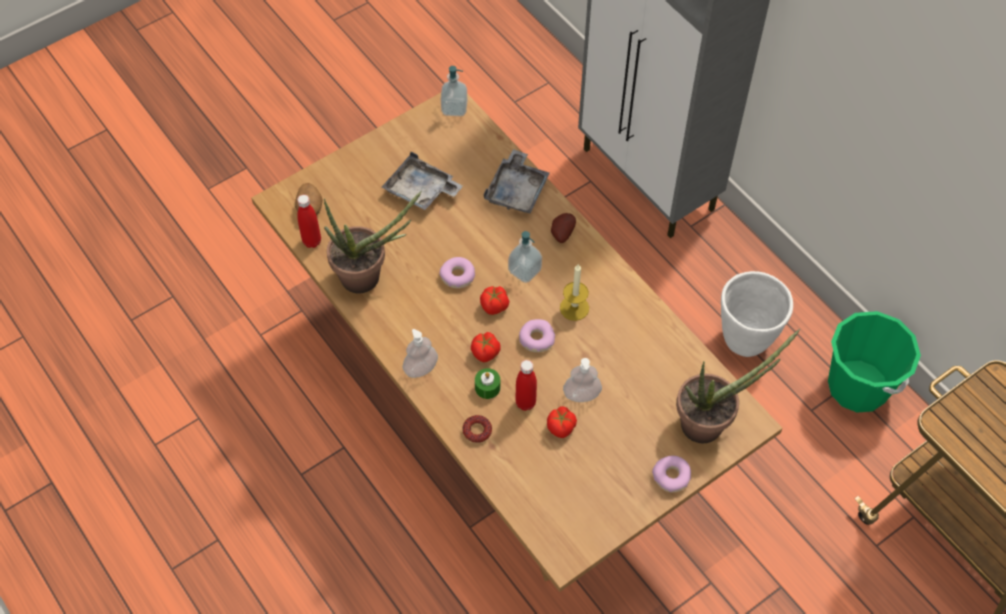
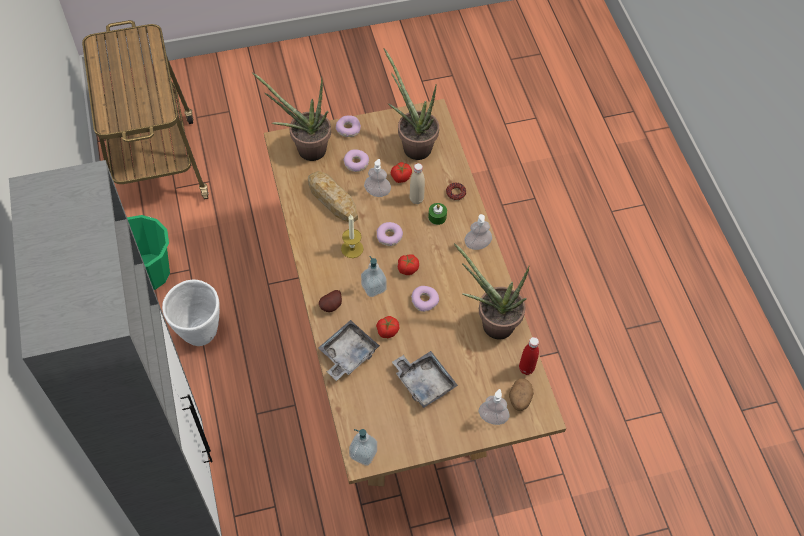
camera: 160 degrees left, 0 degrees up
tomato [471,332,500,362] -> tomato moved to [376,316,399,338]
red bottle [515,360,537,411] -> beige bottle [410,163,425,204]
none -> bread [308,171,358,222]
none -> donut [344,149,369,172]
none -> potted plant [383,48,439,160]
none -> soap dispenser [478,389,510,425]

